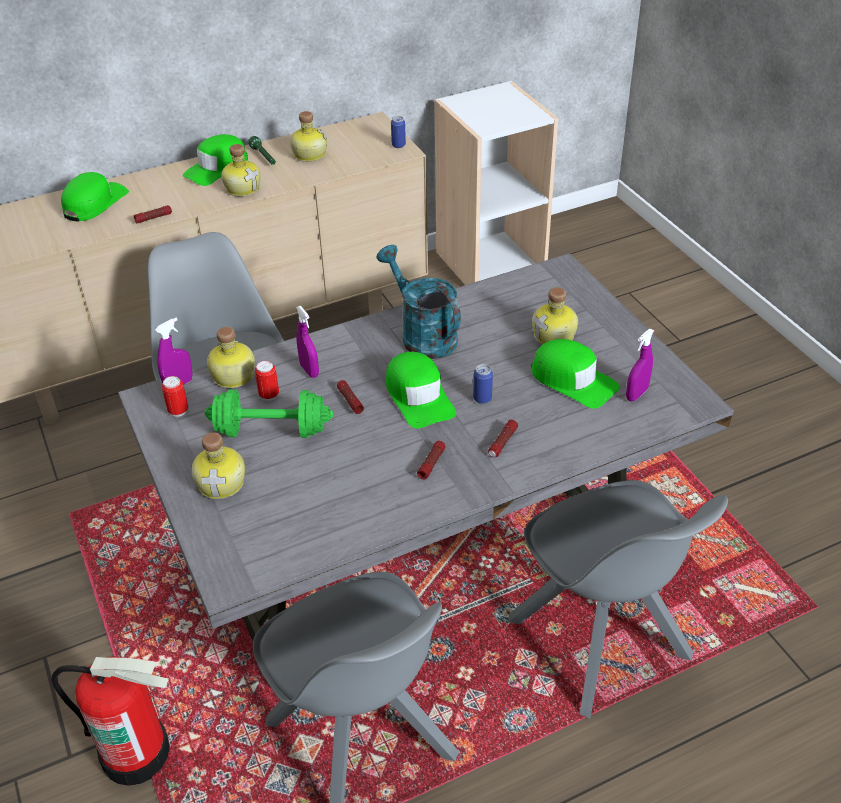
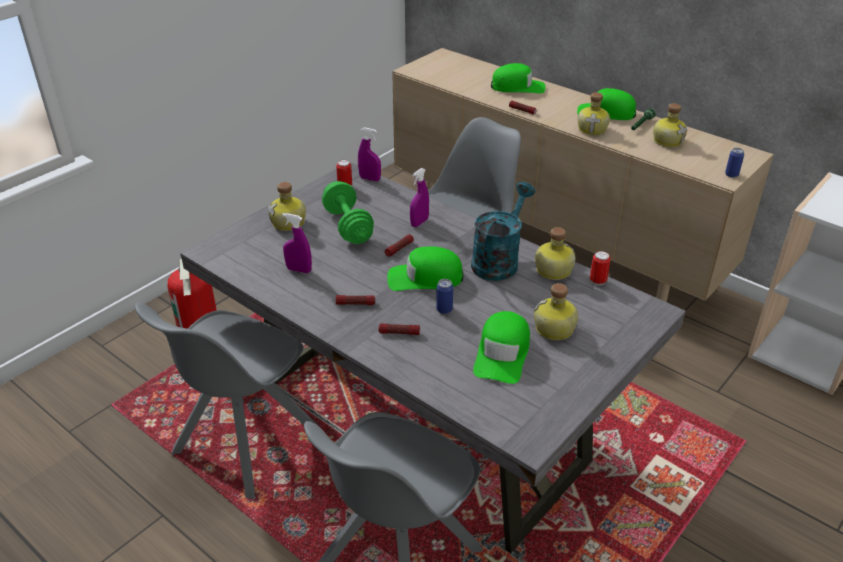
camera: 65 degrees right, 5 degrees down
bottle [207,327,255,388] -> bottle moved to [535,227,576,280]
can [255,361,279,401] -> can moved to [590,251,611,286]
green cap [386,352,456,428] -> green cap turned 45 degrees clockwise [387,246,463,291]
purple spray bottle [626,329,654,401] -> purple spray bottle moved to [282,213,312,273]

